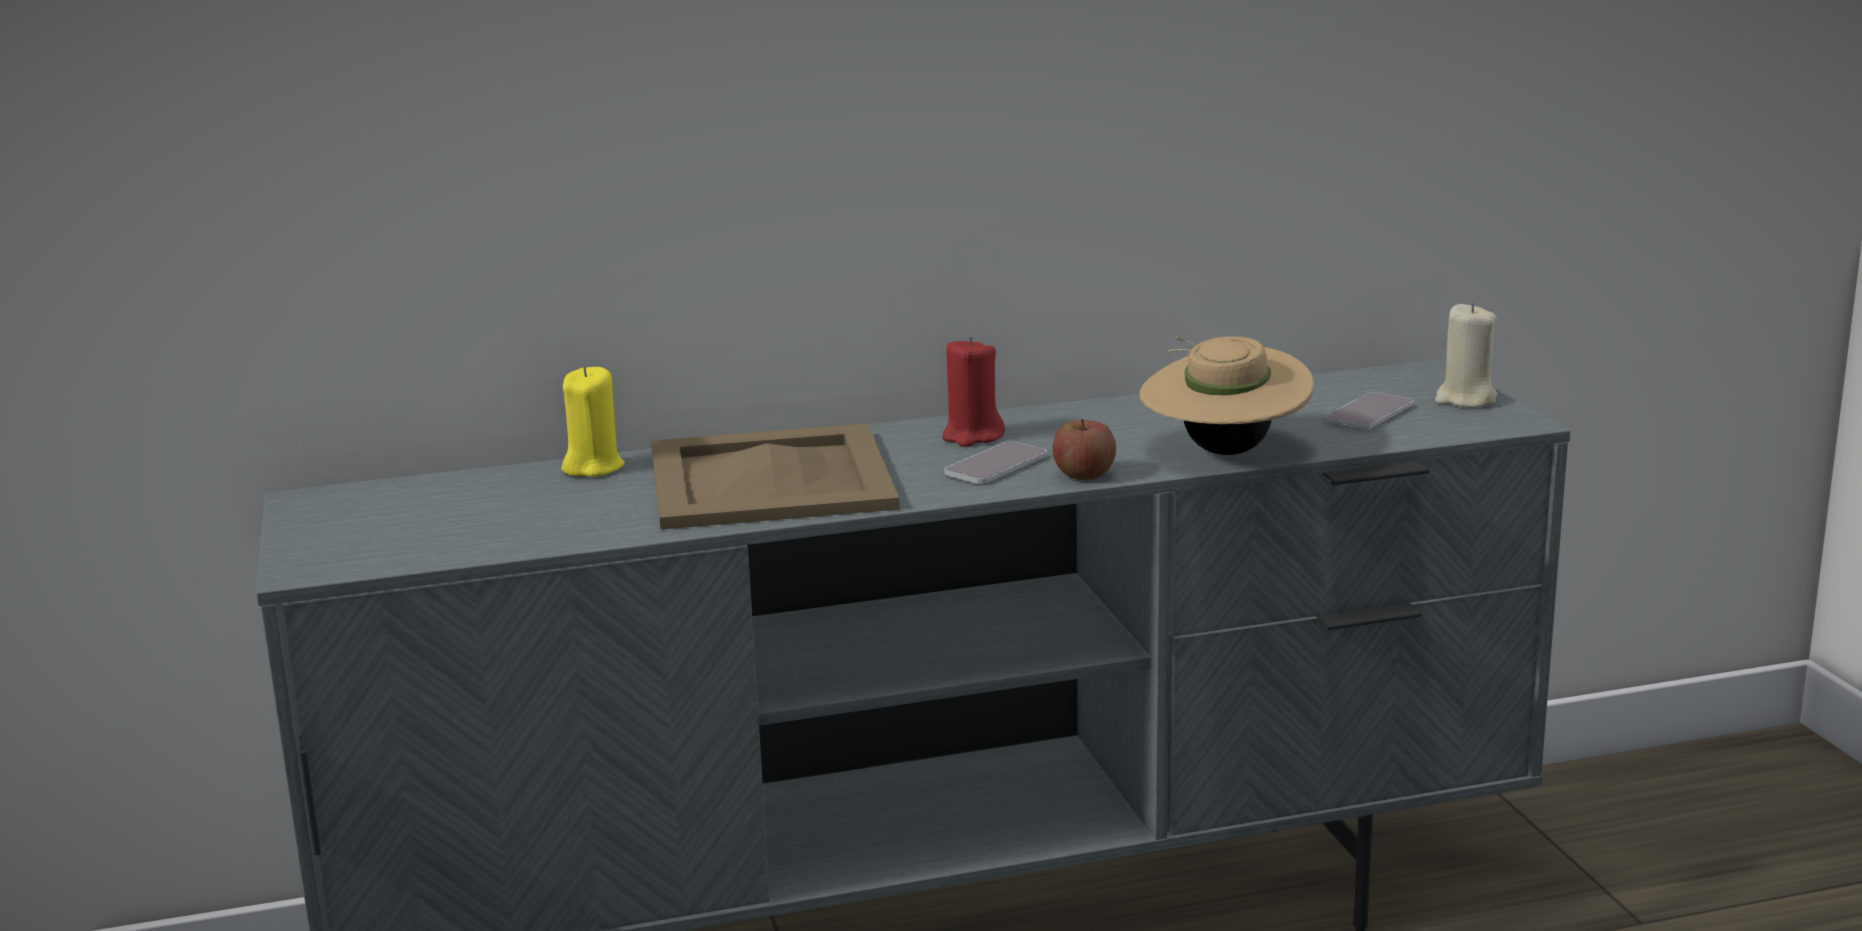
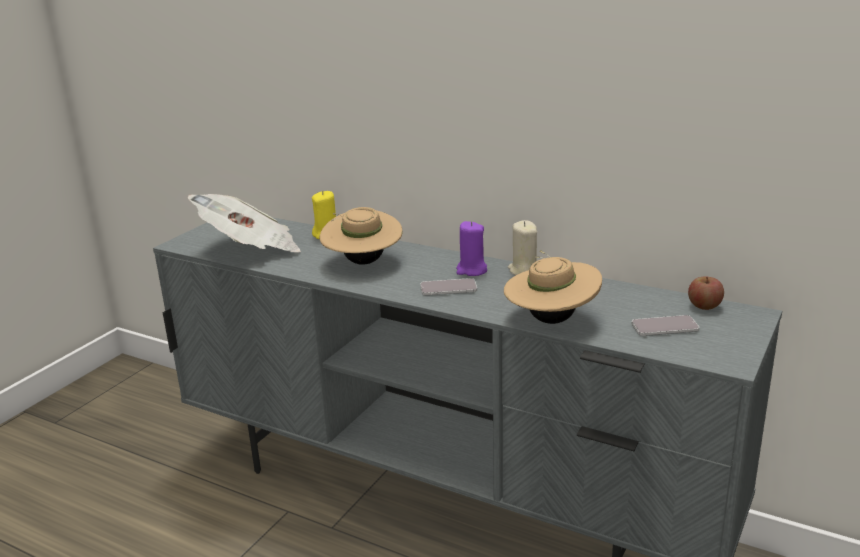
camera: 45 degrees right, 5 degrees up
beige tray [651,424,900,530] -> beige hat [319,207,402,265]
red candle [942,337,1005,447] -> purple candle [456,221,487,276]
apple [1052,419,1116,480] -> apple moved to [688,277,724,310]
beige candle [1435,303,1497,408] -> beige candle moved to [508,220,537,275]
none -> newspaper [188,194,301,252]

